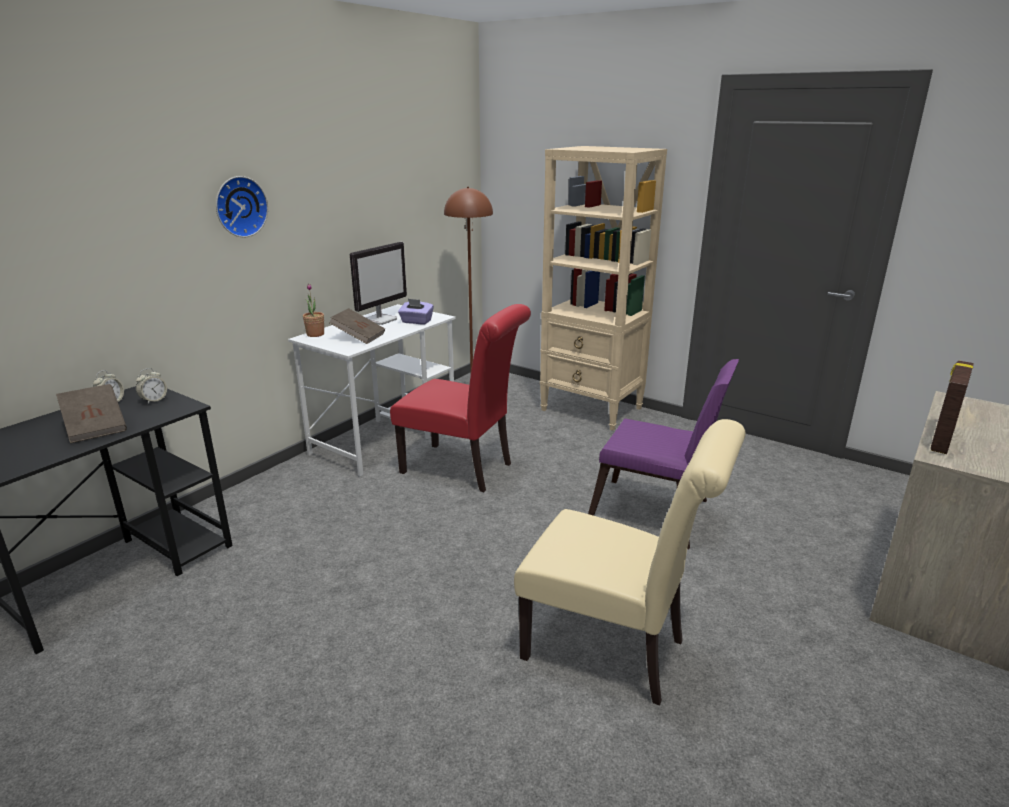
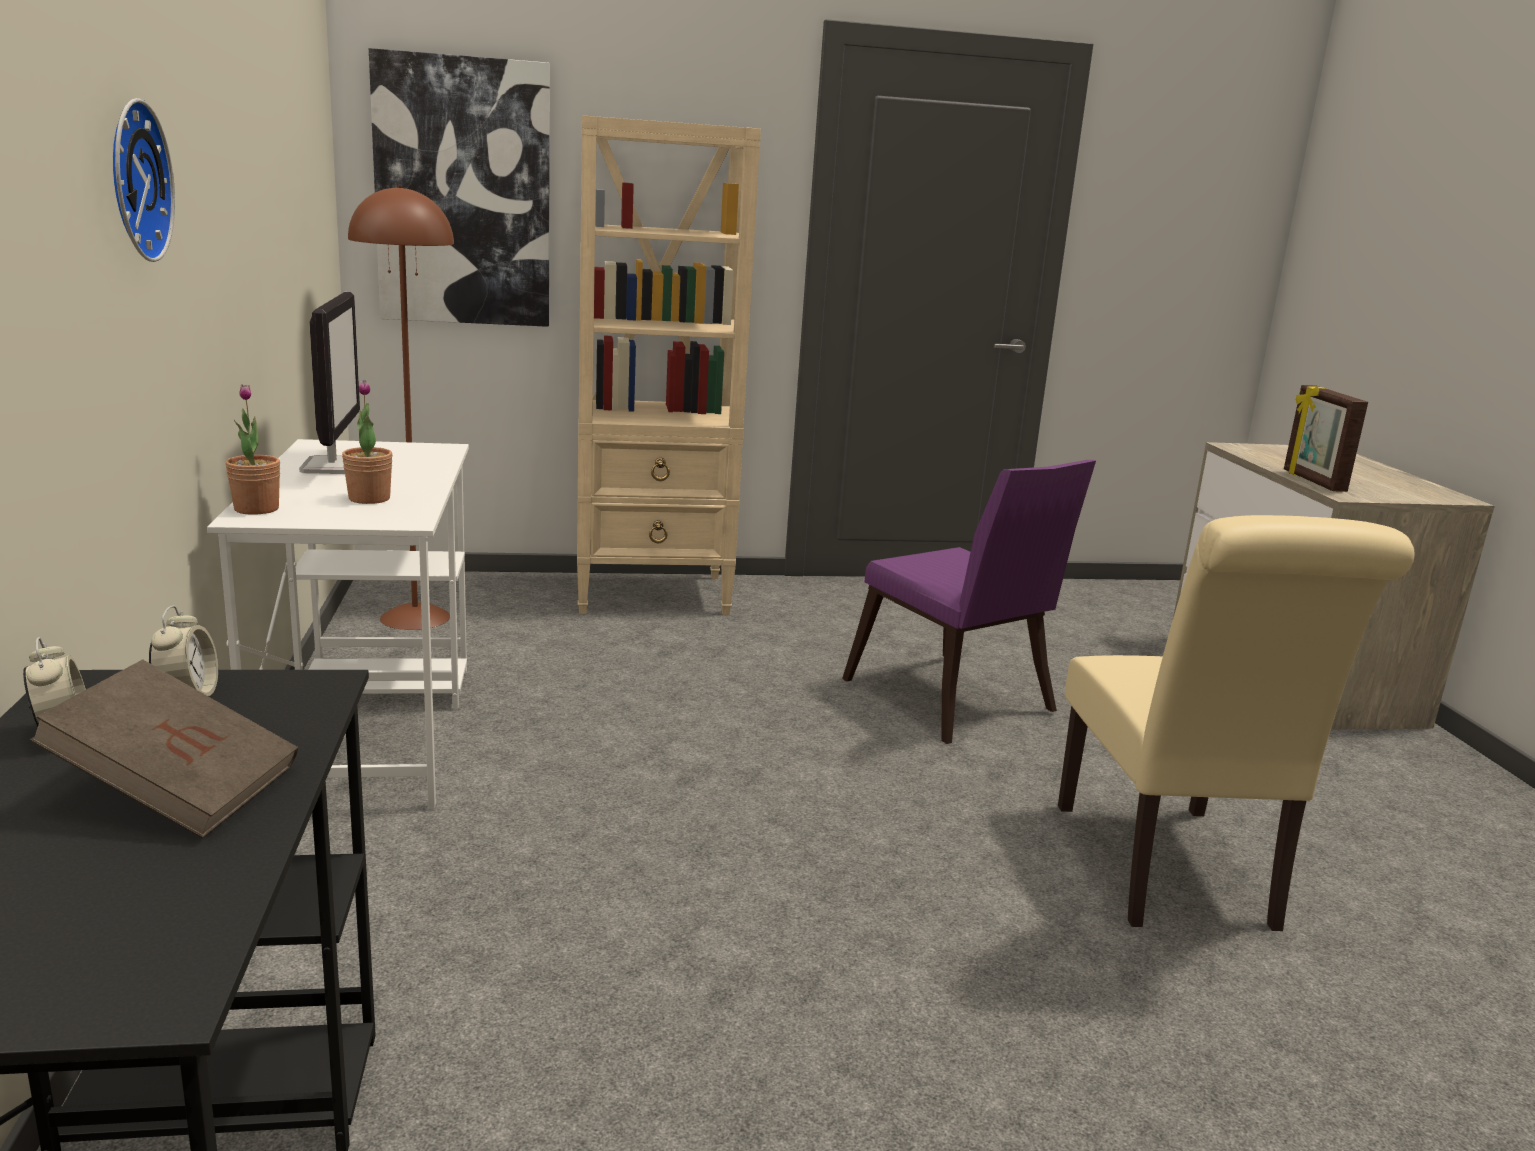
camera: 45 degrees left, 5 degrees down
brown book [329,308,385,344] -> potted plant [342,380,393,504]
red chair [390,304,531,492] -> none
purple tissue box [398,299,434,325] -> none
beige chair [514,419,746,706] -> beige chair turned 105 degrees clockwise [1058,515,1414,931]
purple chair [588,359,739,549] -> purple chair turned 75 degrees clockwise [842,460,1096,744]
none -> picture [369,48,550,327]

